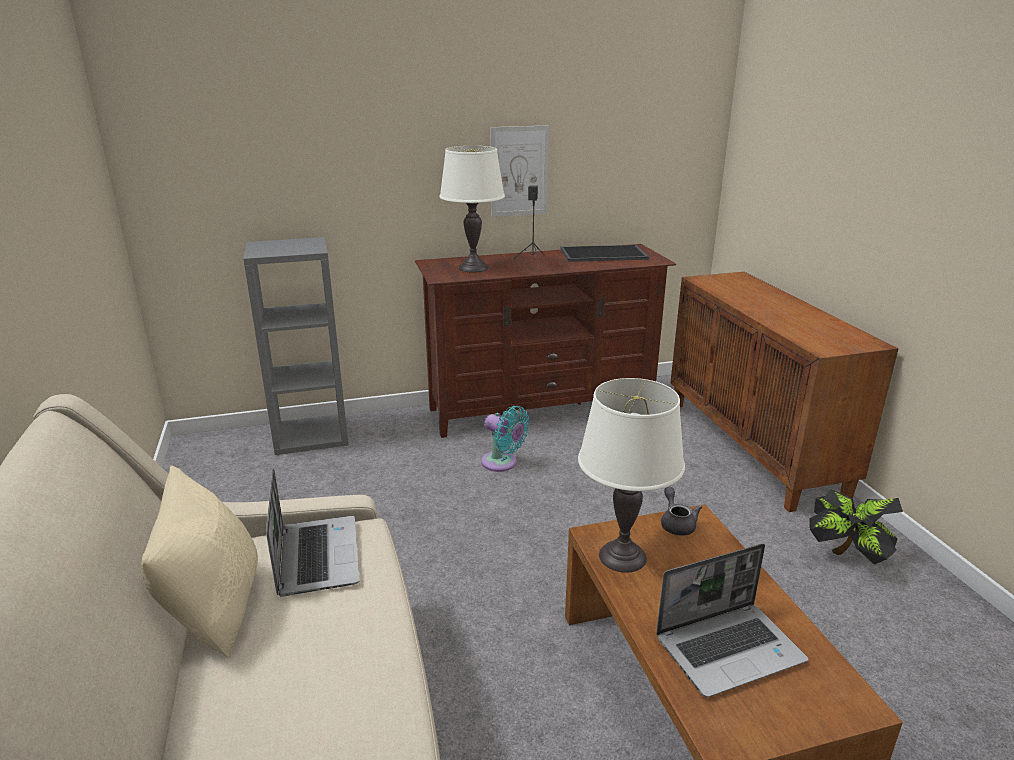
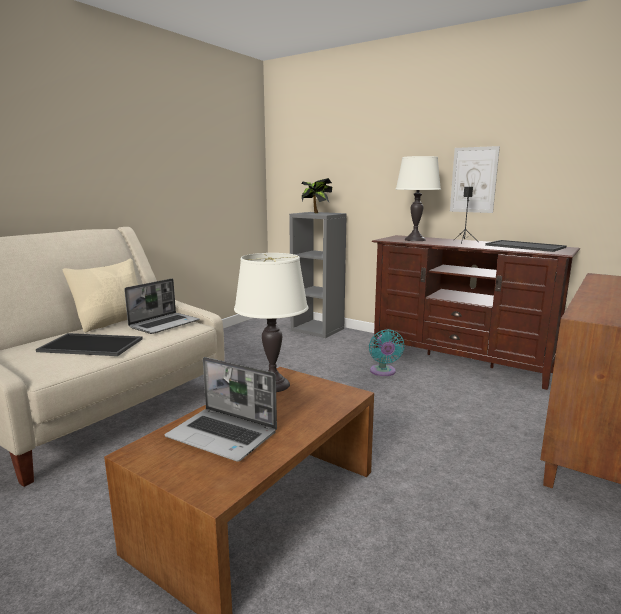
camera: 50 degrees right, 10 degrees down
grey teapot [661,487,702,536] -> none
potted plant [809,489,903,565] -> potted plant moved to [301,178,332,213]
none -> tray [36,333,143,356]

